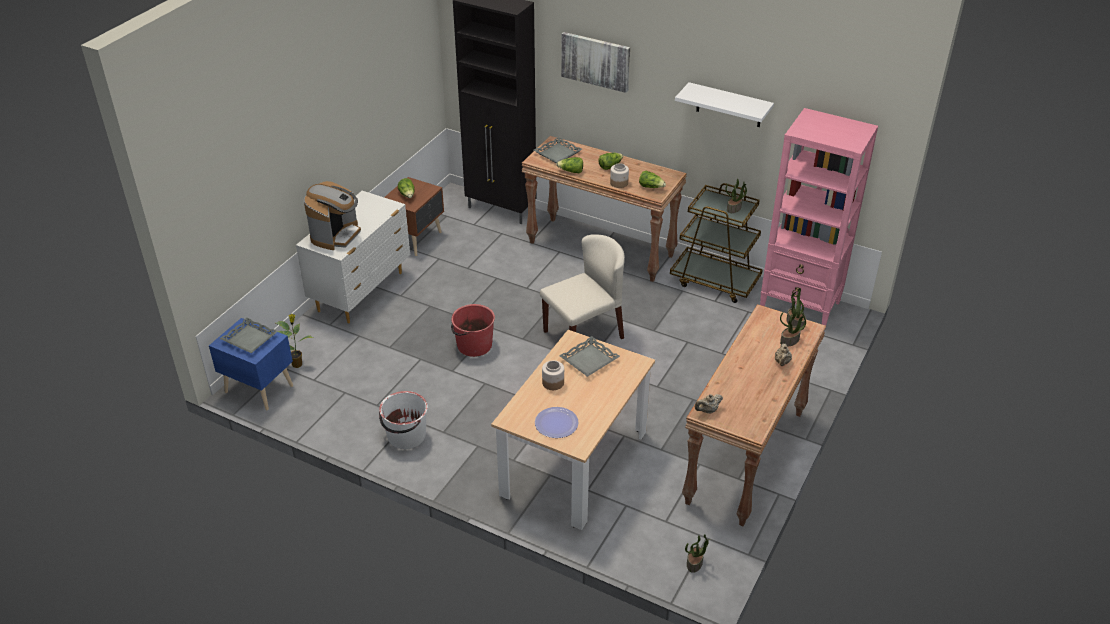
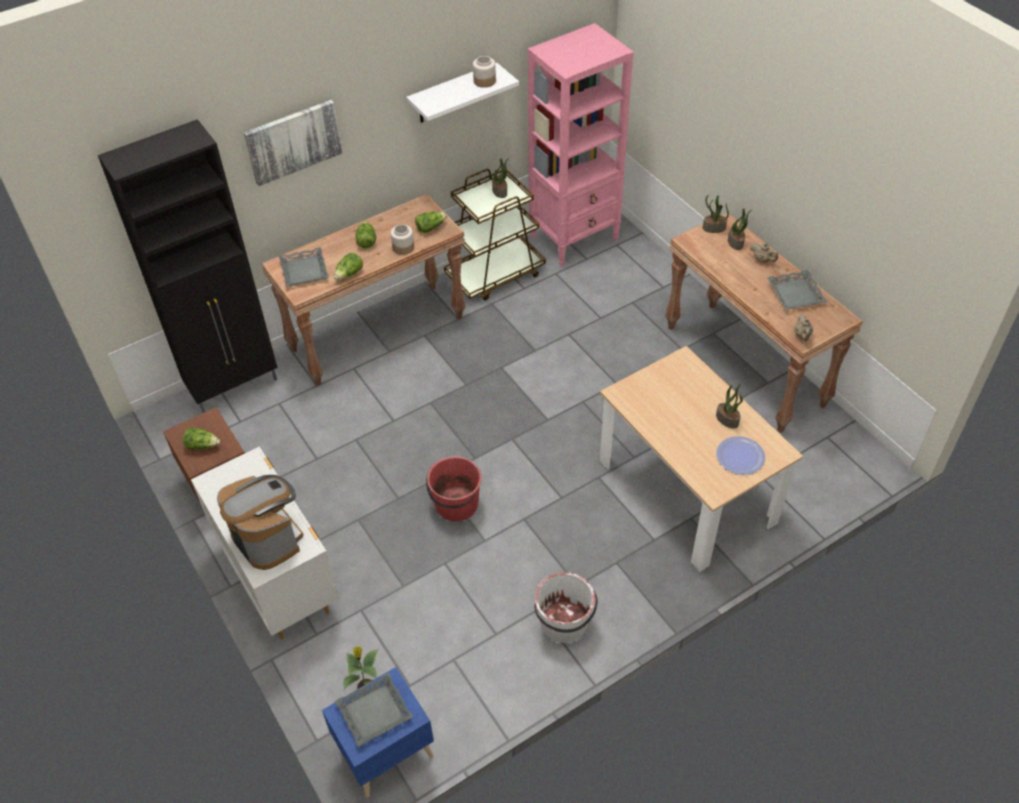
camera: 60 degrees left, 10 degrees up
beige chair [540,234,625,339] -> none
jar [542,360,564,390] -> jar moved to [473,56,496,88]
grey tray [559,336,620,377] -> grey tray moved to [767,270,827,310]
potted plant [685,534,711,573] -> potted plant moved to [716,383,743,428]

